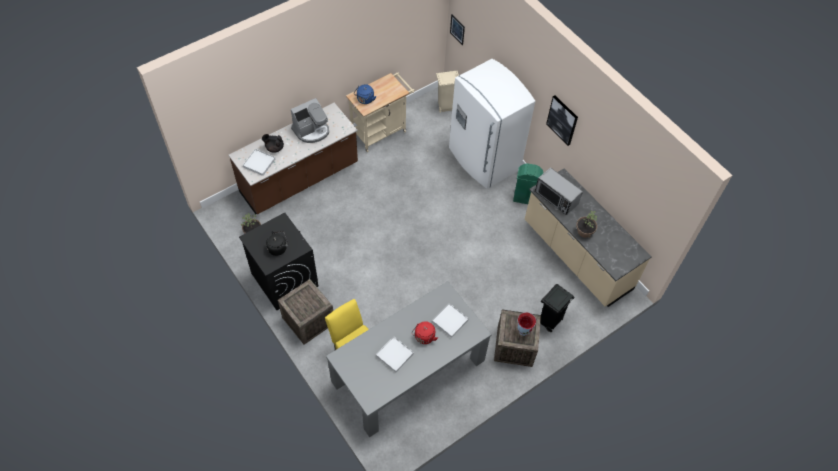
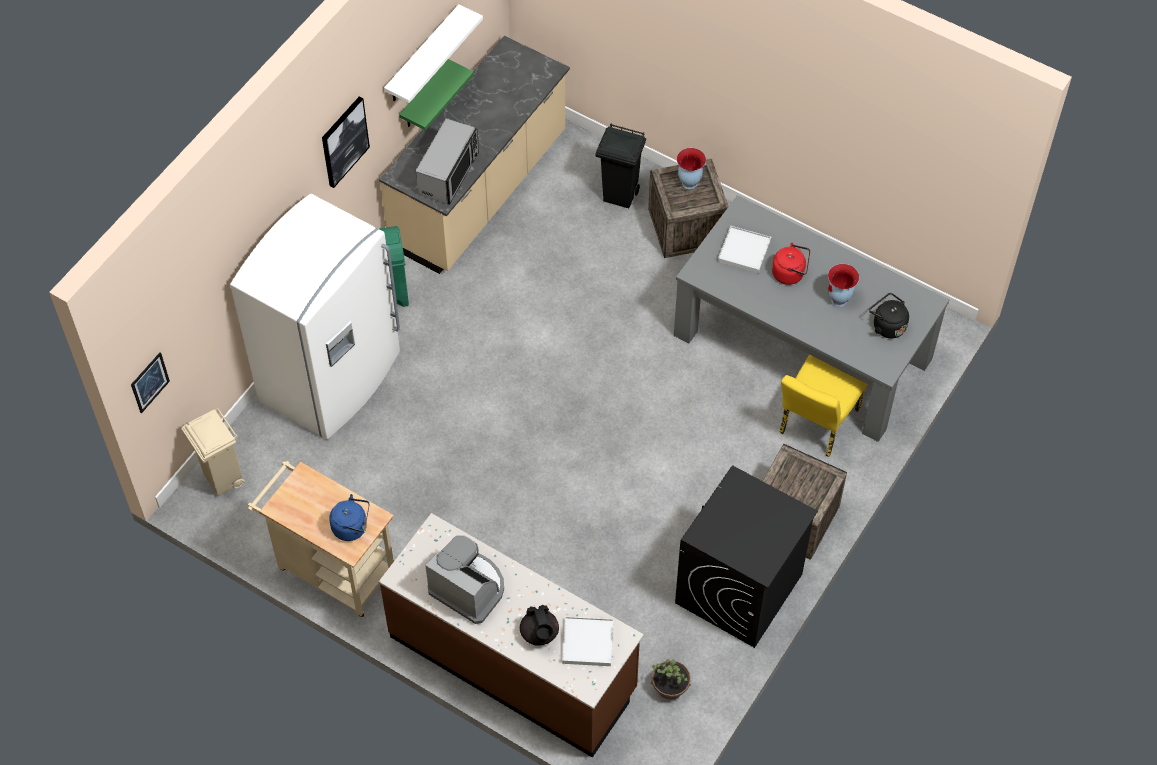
camera: 110 degrees left, 0 degrees up
black kettle [266,231,288,256] -> black kettle moved to [869,293,909,339]
white tray [376,336,414,372] -> vase [828,264,859,307]
potted plant [576,211,597,238] -> none
none -> white shelf [384,4,483,103]
none -> green shelf [399,59,474,130]

